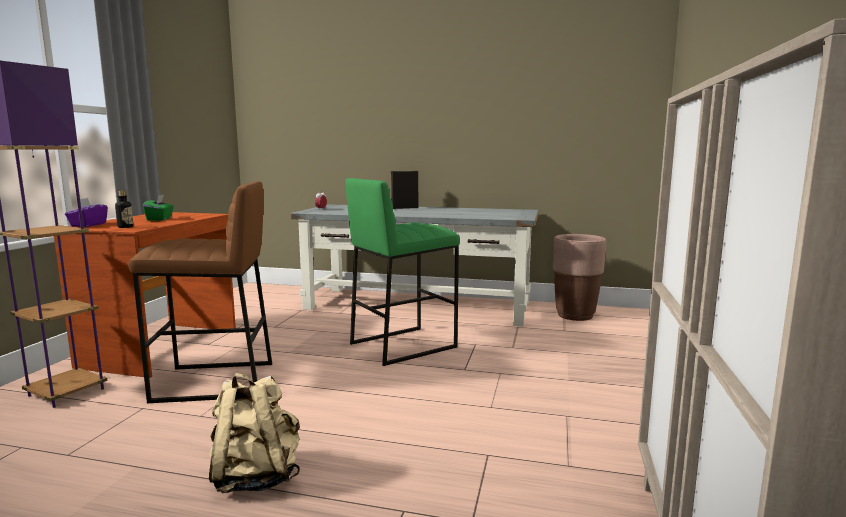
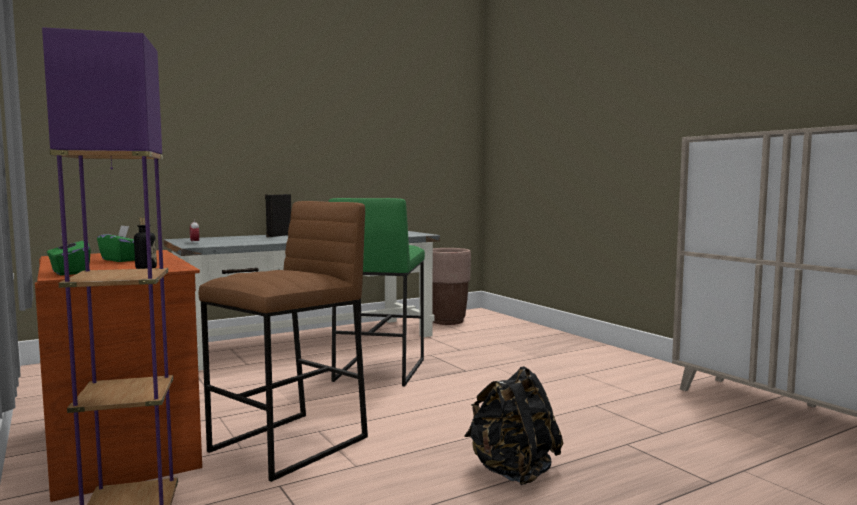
camera: 45 degrees left, 5 degrees down
purple tissue box [65,198,108,227] -> green tissue box [47,234,91,275]
beige backpack [209,373,300,493] -> black backpack [464,366,563,485]

